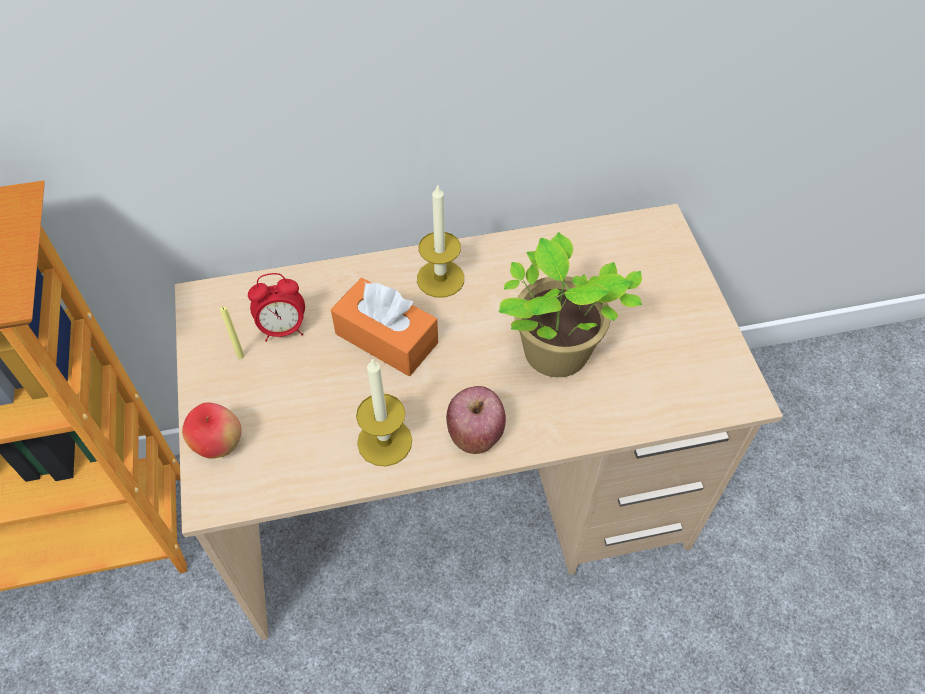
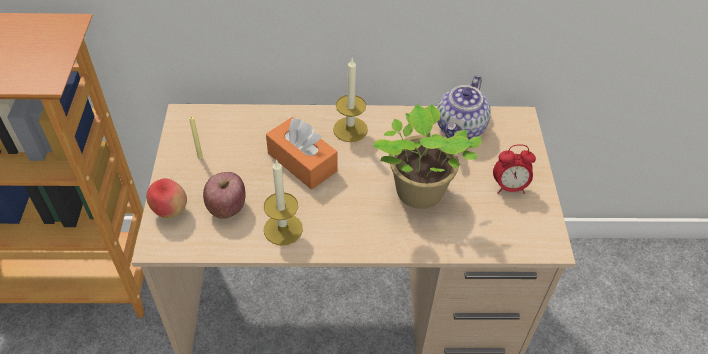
camera: 10 degrees right, 5 degrees down
alarm clock [248,273,305,342] -> alarm clock moved to [493,144,536,194]
apple [446,386,506,454] -> apple moved to [203,172,245,219]
none -> teapot [437,75,491,139]

